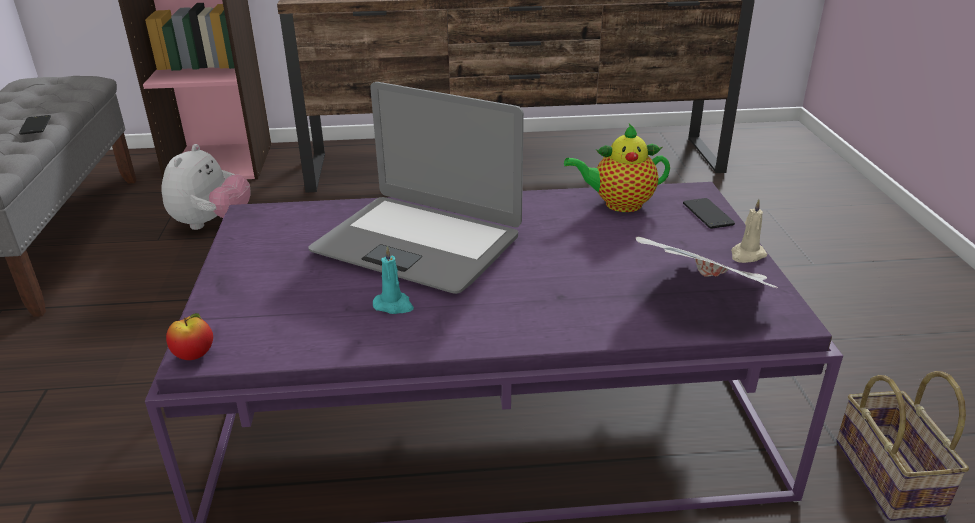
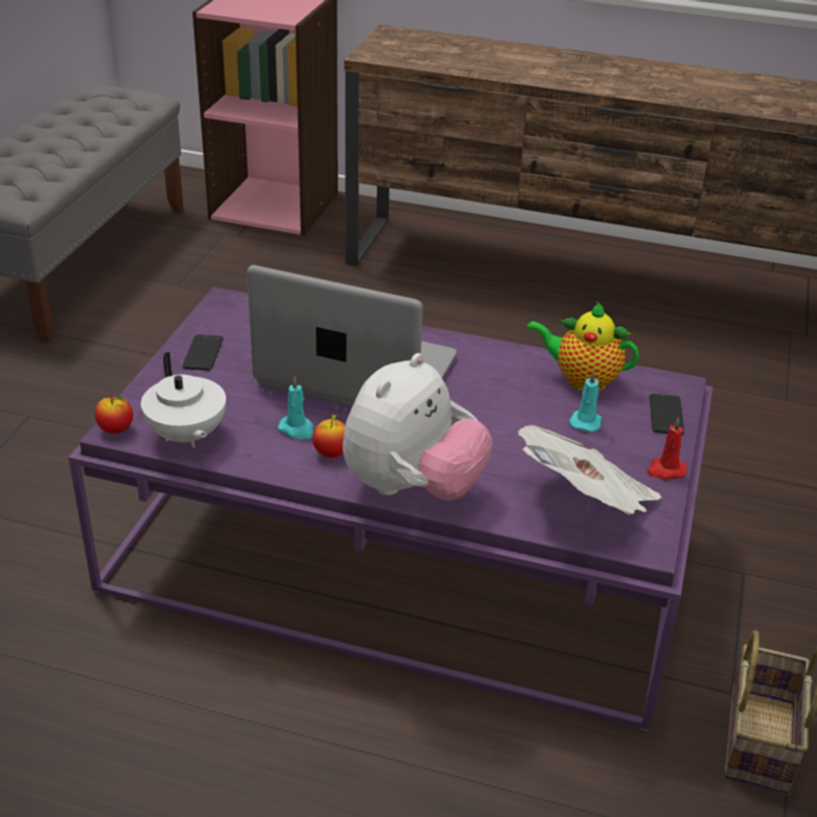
camera: 20 degrees right, 5 degrees up
phone [19,115,51,135] -> phone moved to [182,334,223,371]
plush toy [162,144,250,230] -> plush toy moved to [343,353,492,500]
laptop [308,82,524,294] -> laptop turned 150 degrees clockwise [247,265,457,407]
beige candle [731,199,767,263] -> red candle [646,417,687,480]
none -> white teapot [141,352,226,448]
none -> apple [312,413,345,458]
none -> turquoise candle [569,371,602,432]

